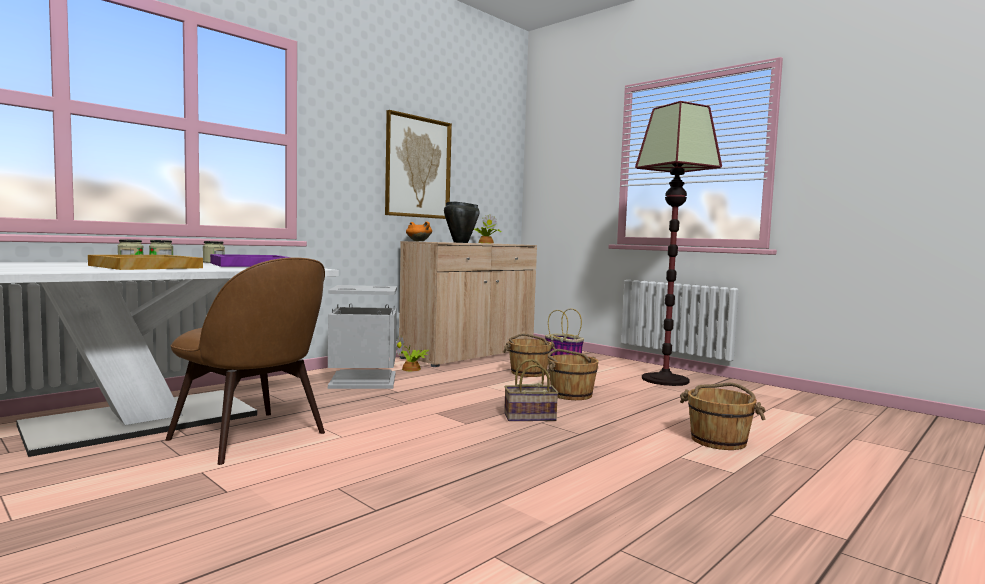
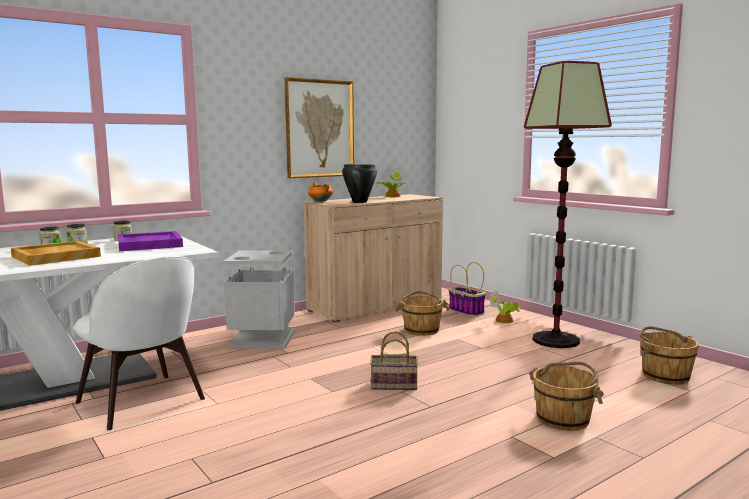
camera: 10 degrees right, 5 degrees up
brown chair [166,257,325,465] -> white chair [73,256,205,430]
potted plant [396,337,429,371] -> potted plant moved to [490,291,520,323]
brown bucket [547,349,599,400] -> brown bucket moved to [639,326,699,384]

